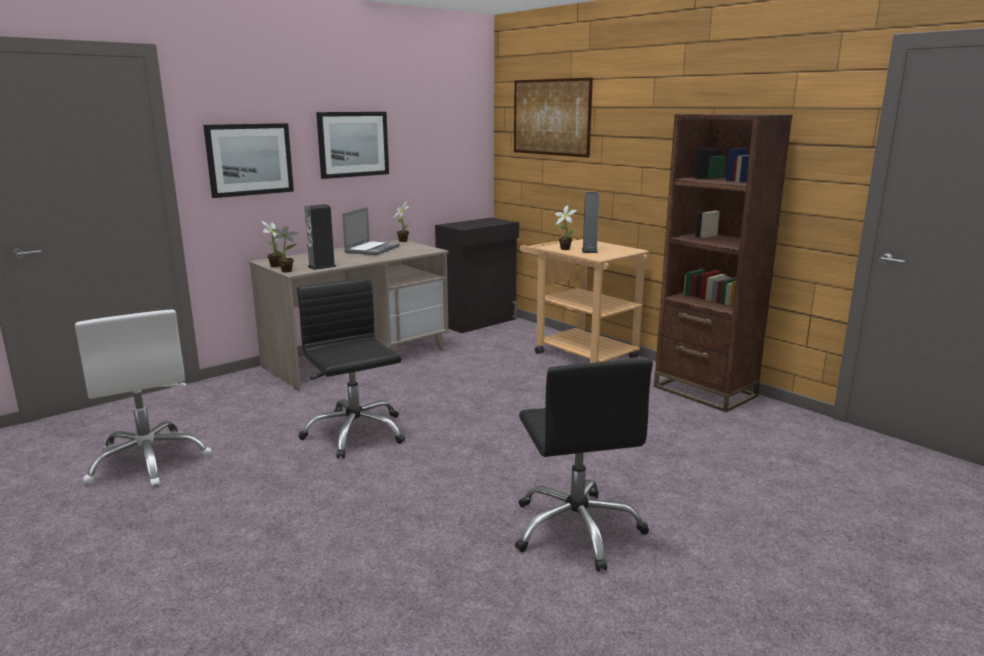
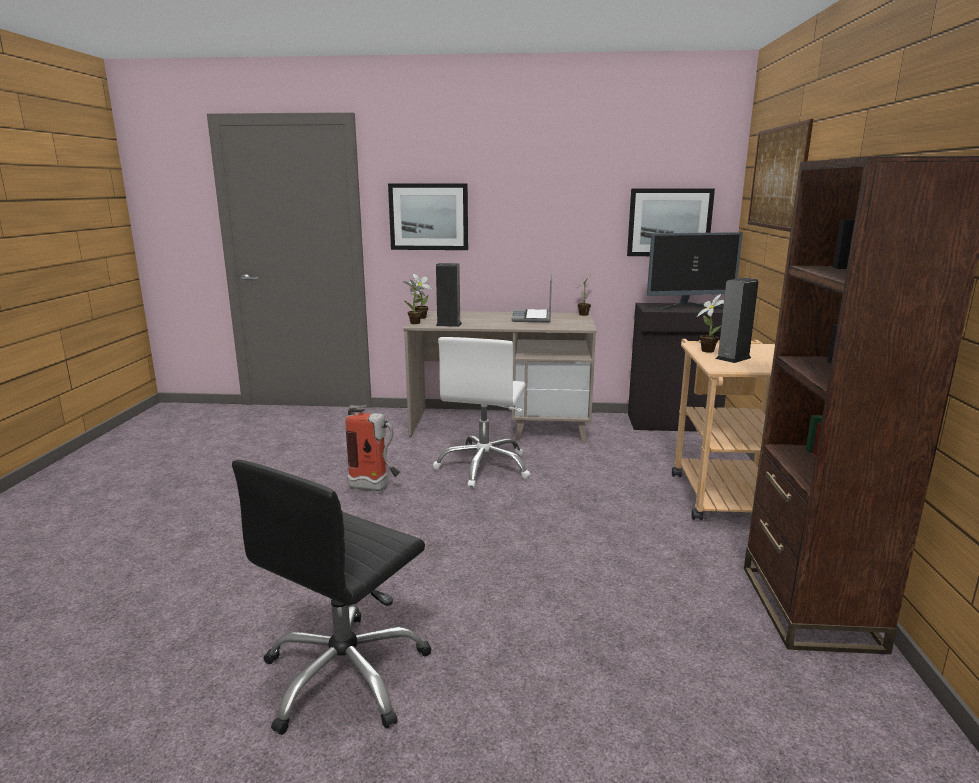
camera: 45 degrees right, 0 degrees up
white office chair [75,310,212,488] -> white office chair moved to [433,337,530,488]
black office chair [297,278,405,458] -> fire extinguisher [345,405,400,491]
picture [316,112,389,179] -> picture moved to [627,189,715,256]
laptop [342,207,400,255] -> laptop turned 120 degrees clockwise [511,274,552,322]
none -> monitor [647,232,743,310]

